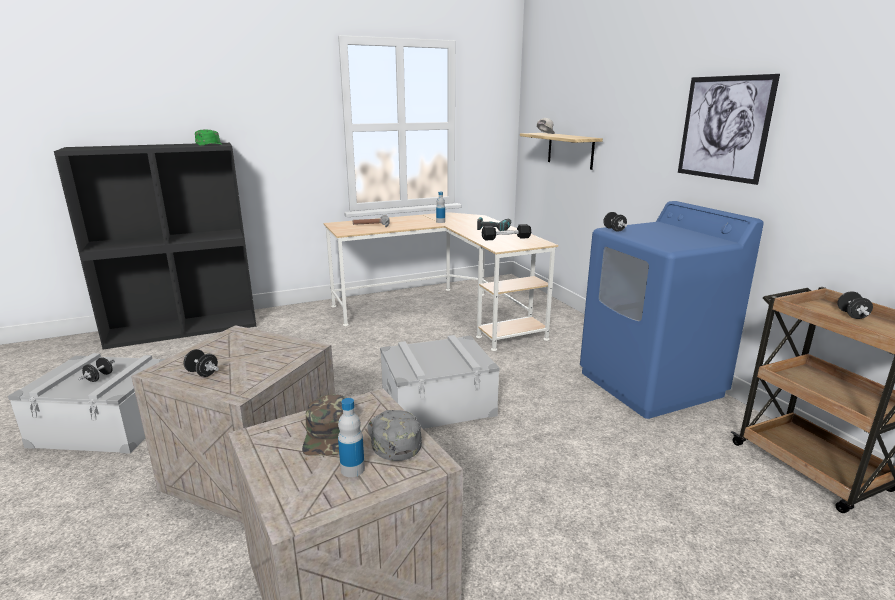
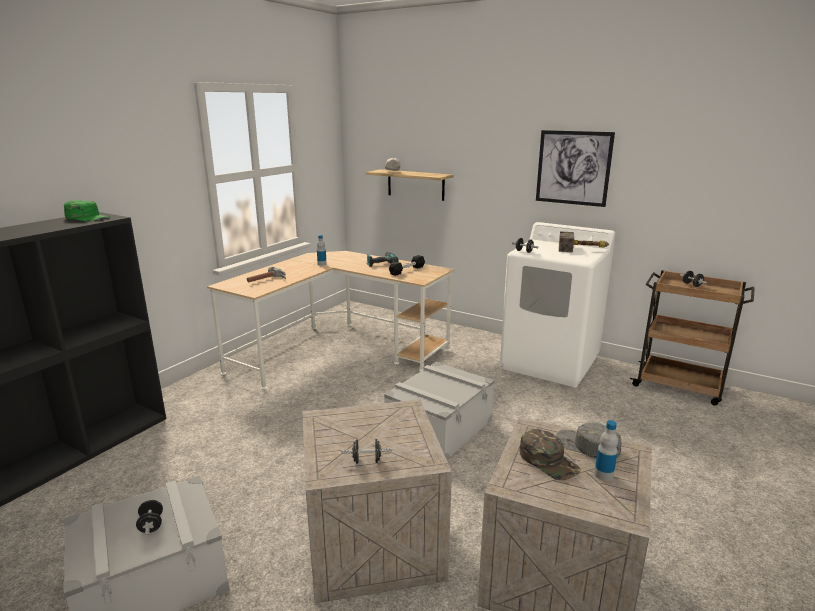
camera: 35 degrees left, 0 degrees up
blue washing machine [580,201,764,419] -> white washing machine [500,222,616,387]
none -> hammer [559,231,609,253]

